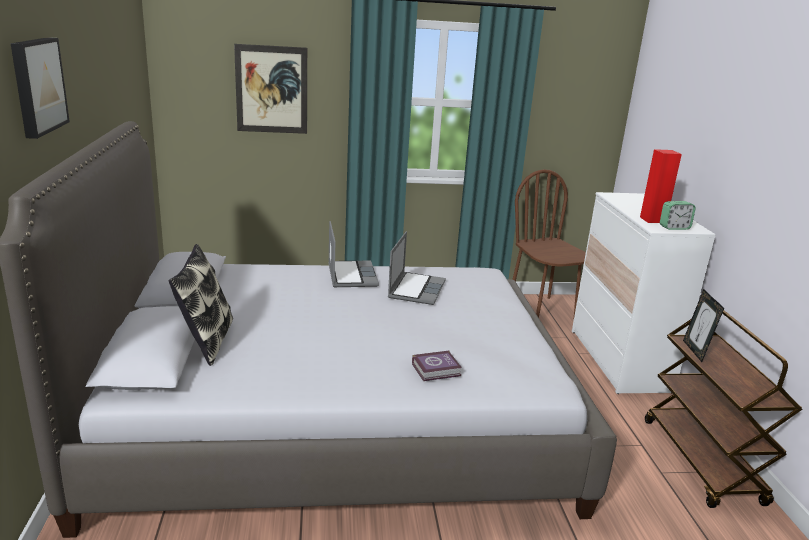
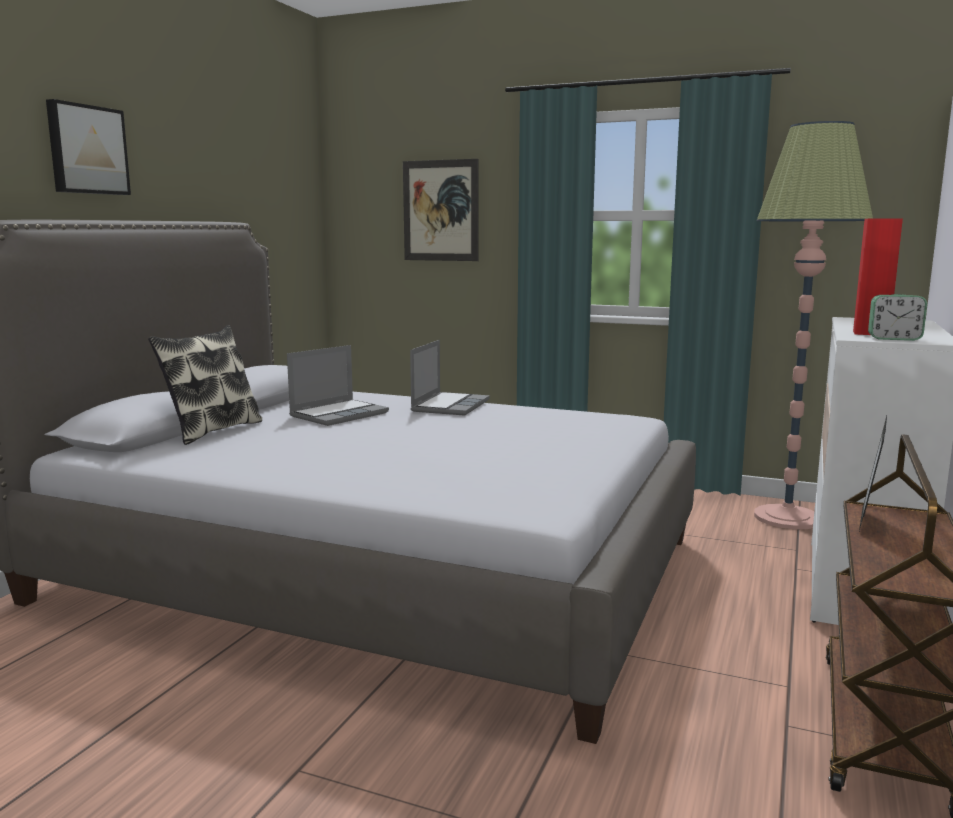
camera: 30 degrees right, 10 degrees down
laptop [388,231,446,305] -> laptop moved to [287,345,389,426]
book [412,351,462,381] -> none
brown chair [512,169,586,318] -> floor lamp [754,121,873,529]

